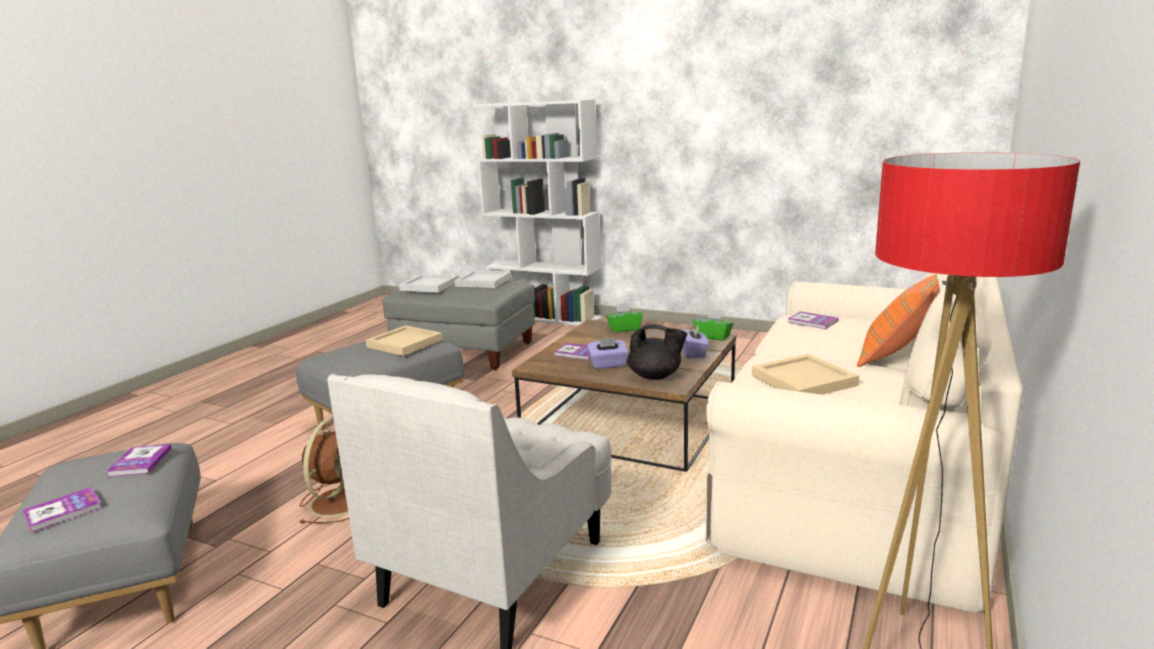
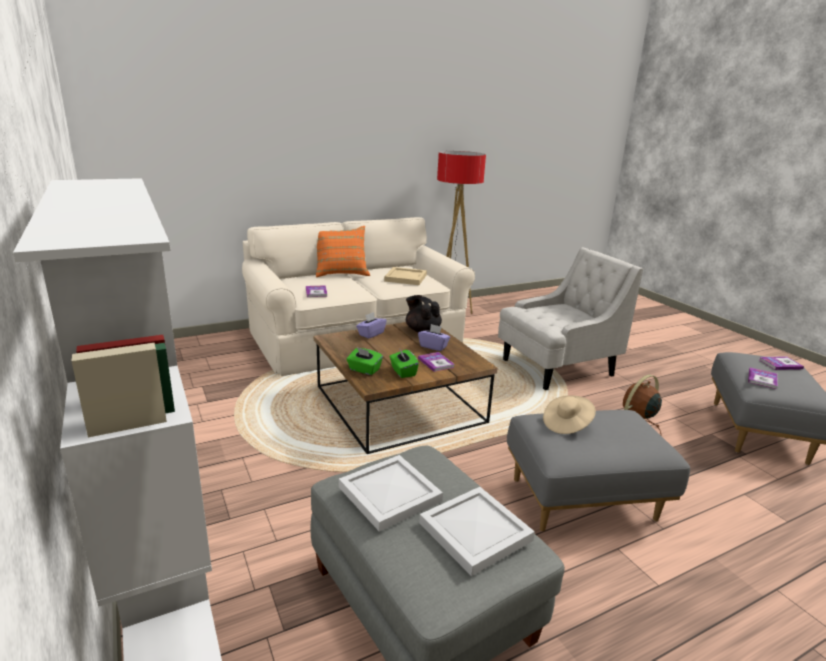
camera: 145 degrees left, 5 degrees up
beige tray [366,325,443,356] -> beige hat [543,395,596,434]
green tissue box [693,309,734,341] -> green tissue box moved to [389,348,419,378]

